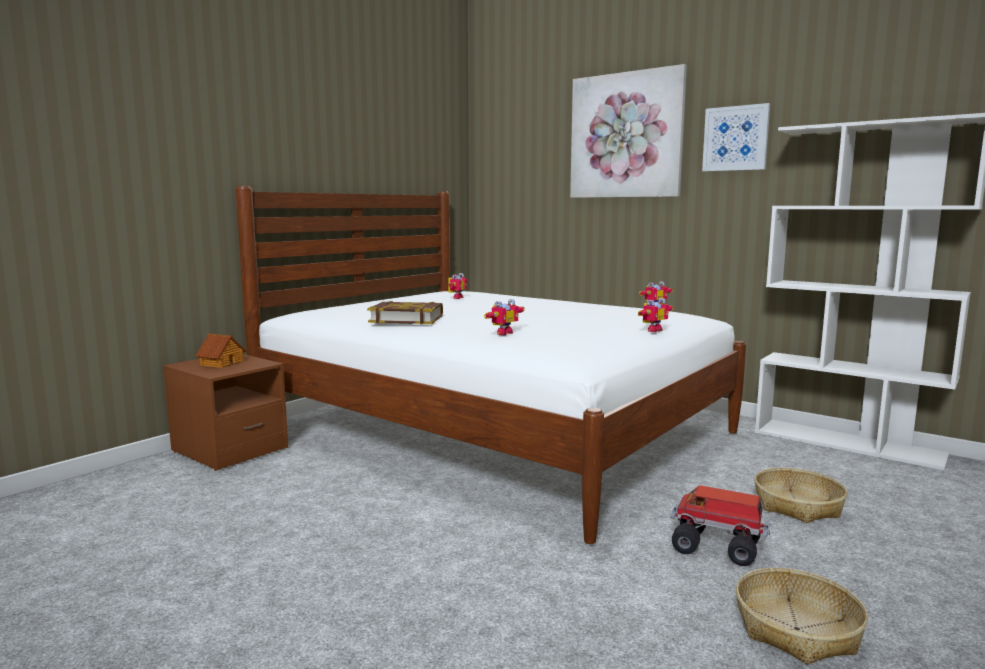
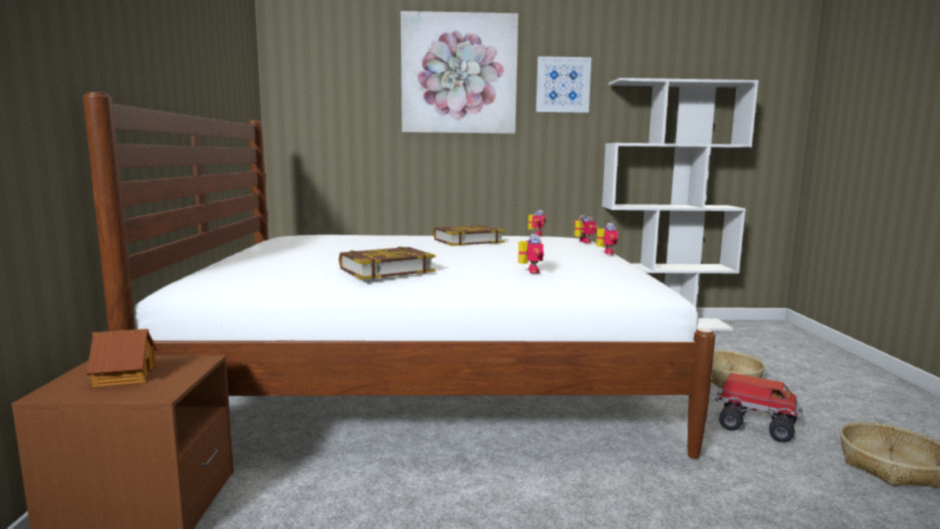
camera: 40 degrees left, 0 degrees up
toy robot [448,273,467,299] -> toy robot moved to [574,215,599,243]
toy truck [670,485,770,566] -> toy truck turned 135 degrees counterclockwise [715,373,803,443]
none -> book [433,225,505,246]

